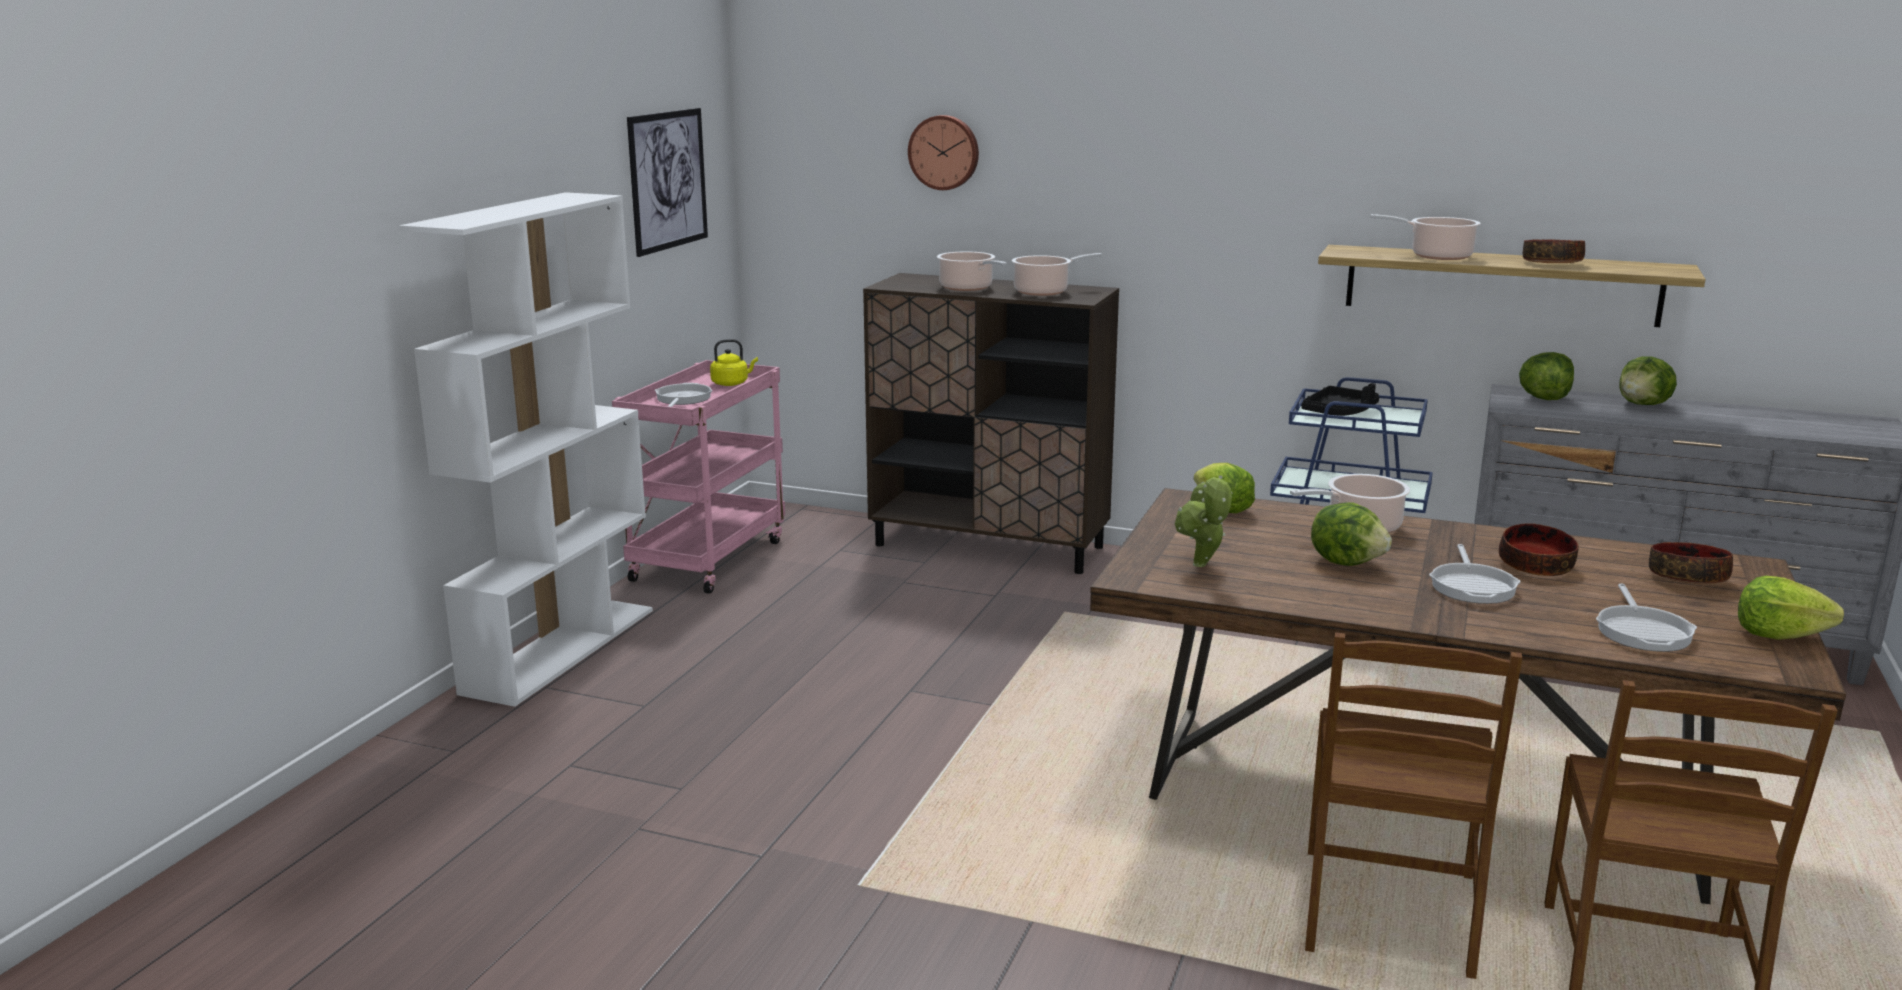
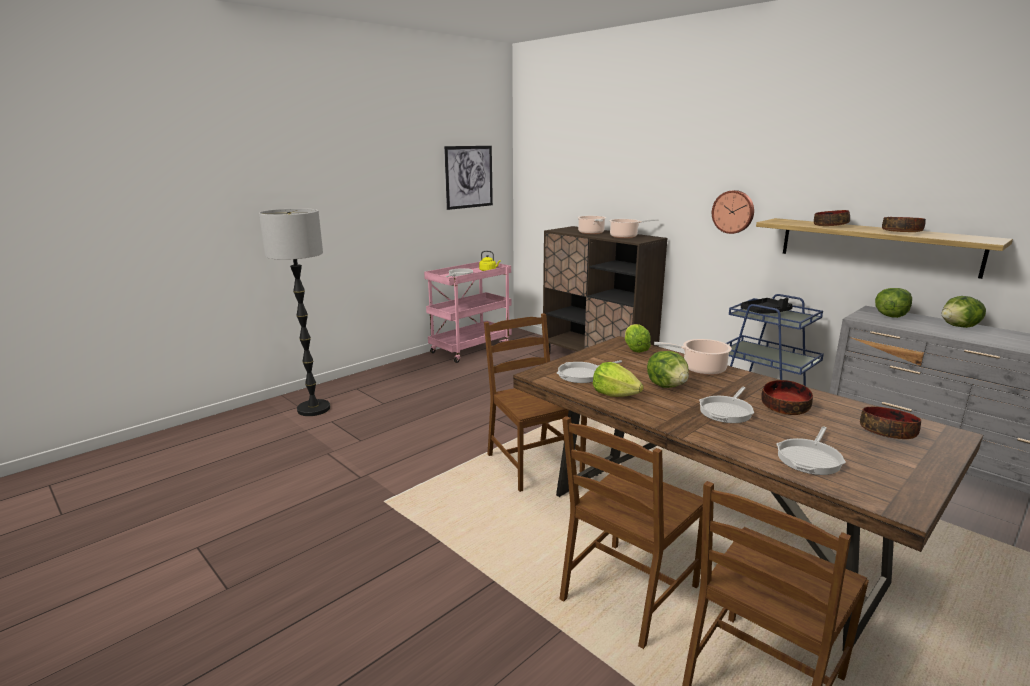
camera: 25 degrees right, 0 degrees up
white bookcase [399,192,653,707] -> none
wall clock [908,115,979,190] -> wall clock moved to [712,190,754,234]
potted plant [1175,475,1232,567] -> frying pan [557,360,622,383]
cooking pot [1370,214,1481,260] -> bowl [814,210,850,226]
lettuce [1738,576,1844,640] -> lettuce moved to [593,362,644,397]
none -> floor lamp [259,208,330,416]
none -> brown chair [484,313,587,492]

